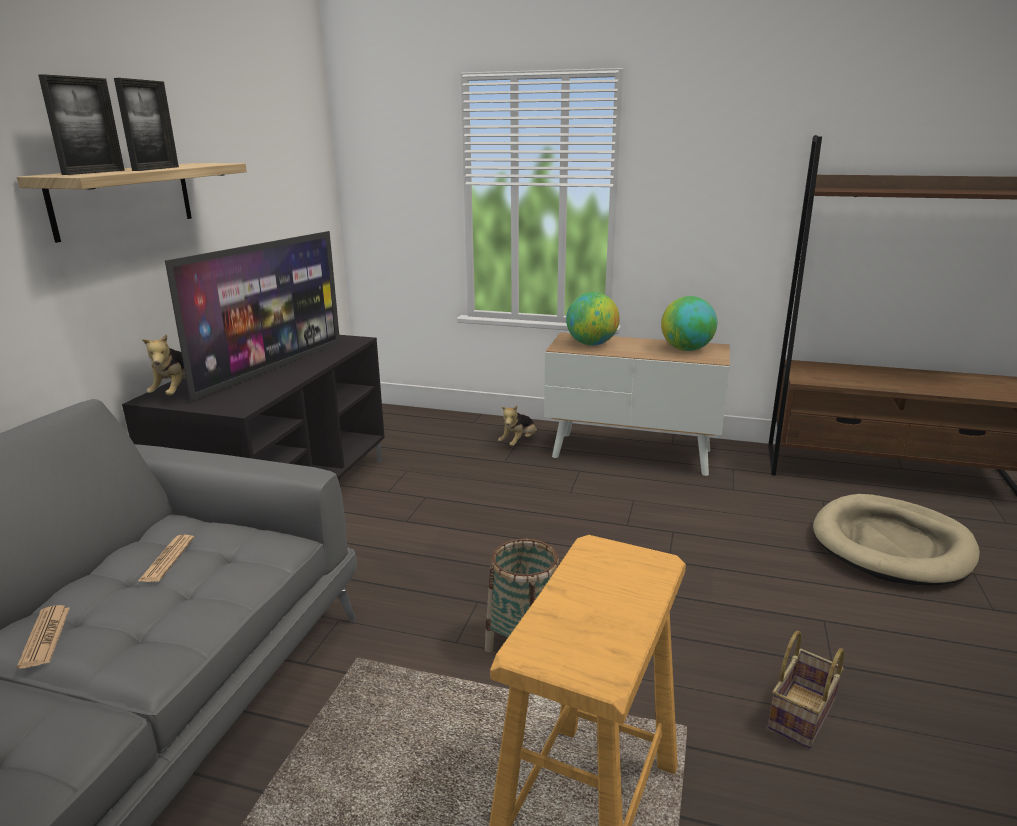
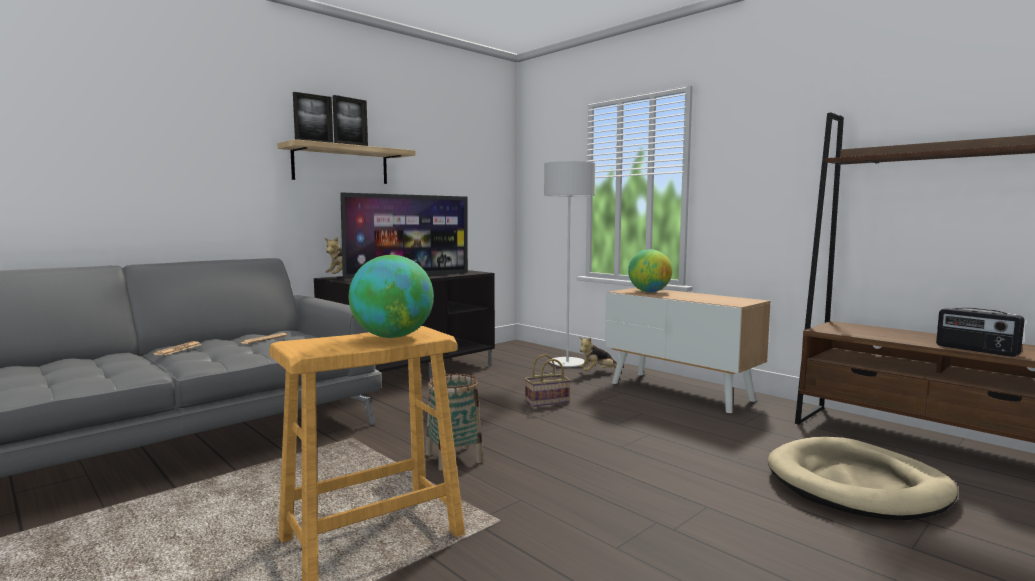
camera: 30 degrees right, 15 degrees down
globe [661,296,717,351] -> globe moved to [349,255,434,338]
basket [768,631,844,748] -> basket moved to [524,354,570,407]
none -> grey floor lamp [544,161,595,367]
none -> radio [936,307,1025,357]

